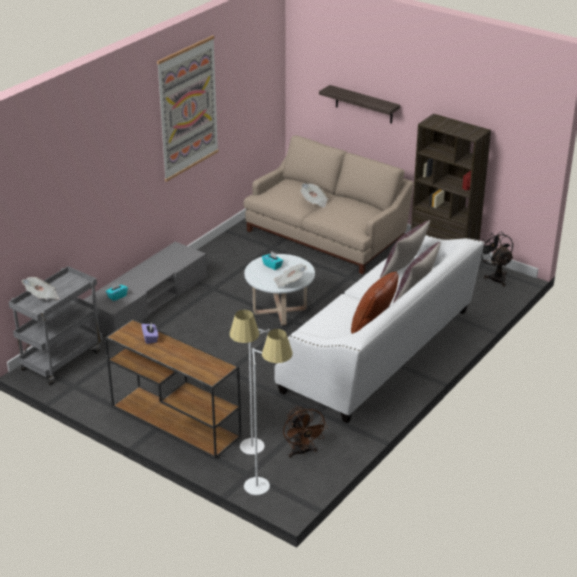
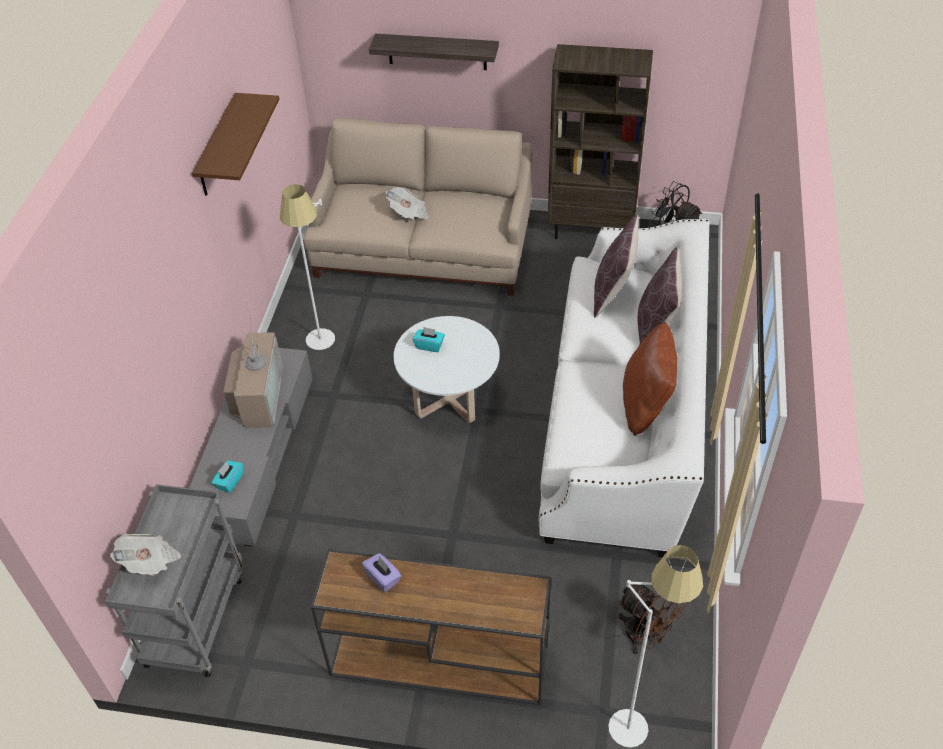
camera: 25 degrees left, 15 degrees up
picture [157,35,219,182] -> brown shelf [192,93,279,196]
white floor lamp [230,310,270,455] -> white floor lamp moved to [280,184,335,350]
newspaper [274,264,307,287] -> none
none -> television [224,313,283,428]

